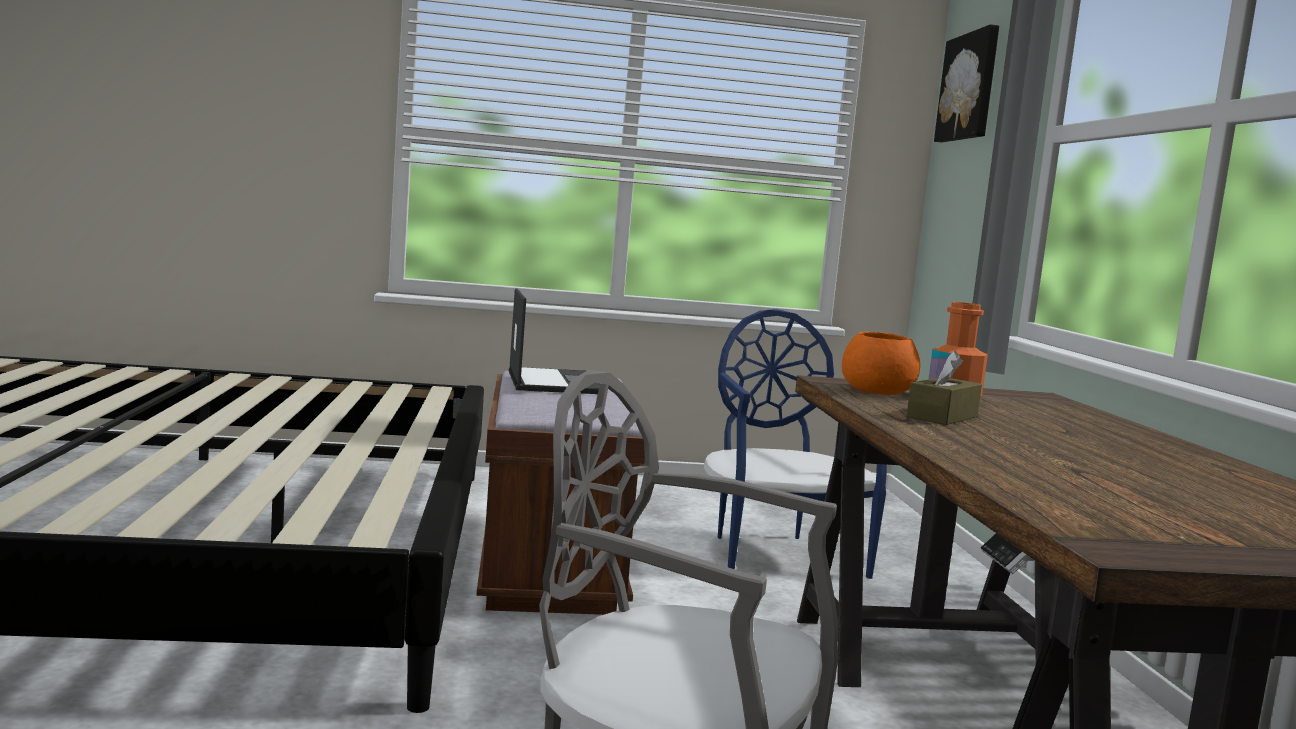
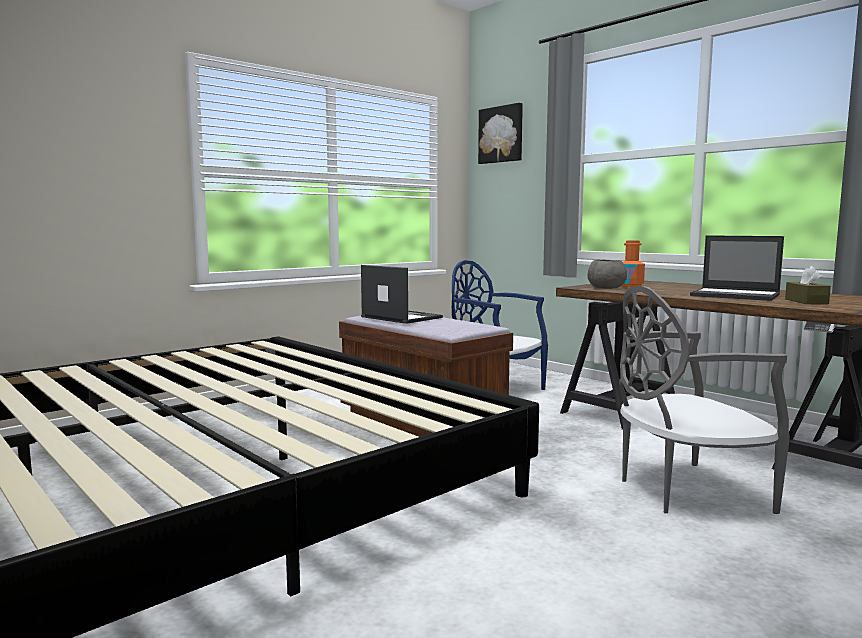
camera: 35 degrees left, 0 degrees up
orange bowl [842,331,920,395] -> grey bowl [588,259,627,289]
brown tissue box [906,350,982,425] -> brown tissue box moved to [785,266,831,304]
none -> laptop [690,235,784,301]

